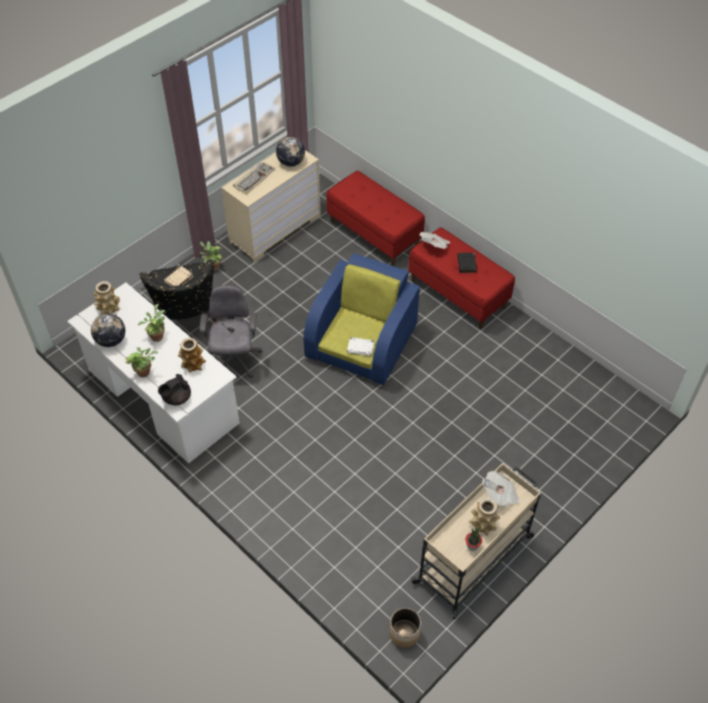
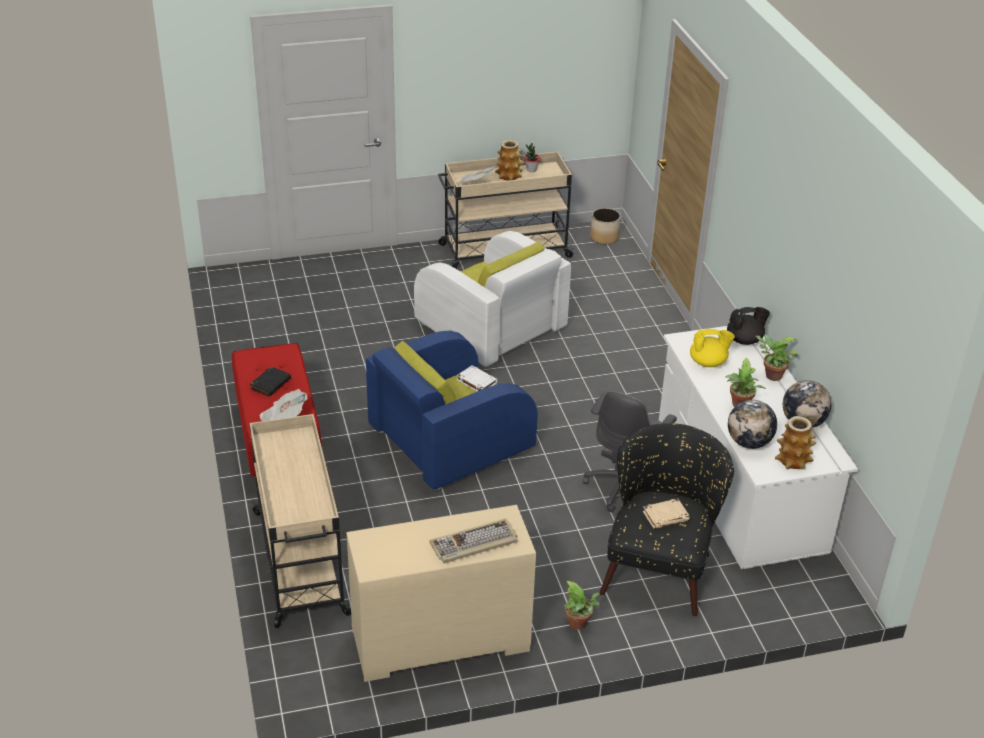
camera: 150 degrees left, 15 degrees down
vase [178,338,206,373] -> yellow teapot [690,329,735,367]
globe [276,137,305,166] -> globe moved to [728,400,777,449]
red bench [326,171,425,266] -> beige cart [249,414,351,628]
none -> white armchair [414,231,571,368]

